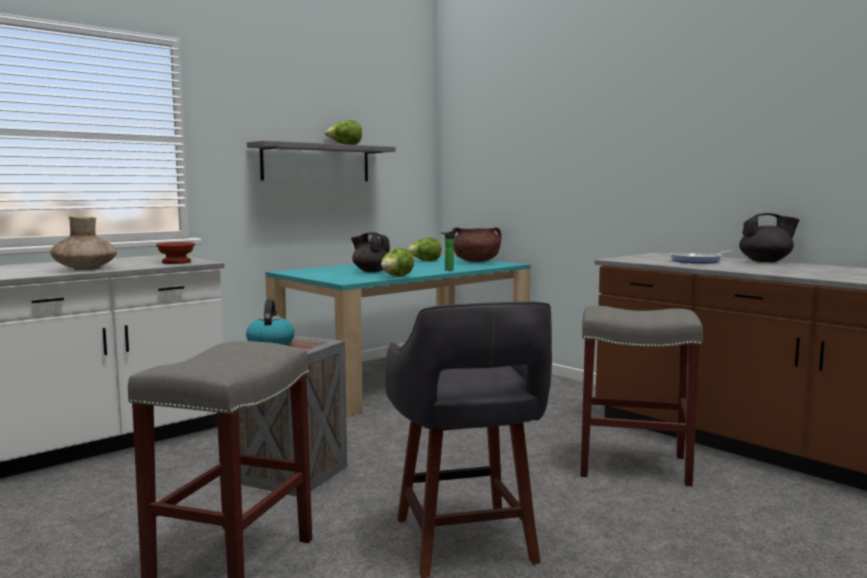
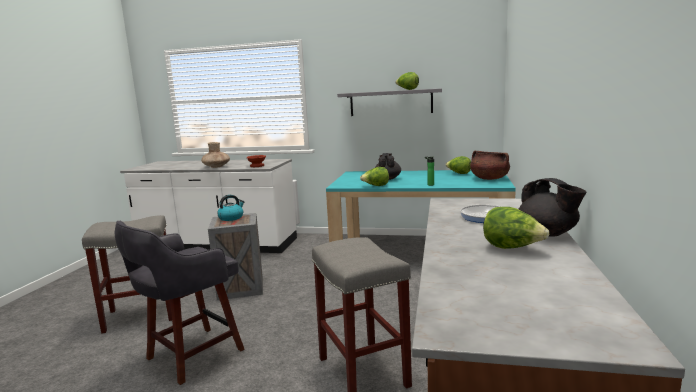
camera: 55 degrees right, 5 degrees up
none -> lettuce [483,207,549,249]

